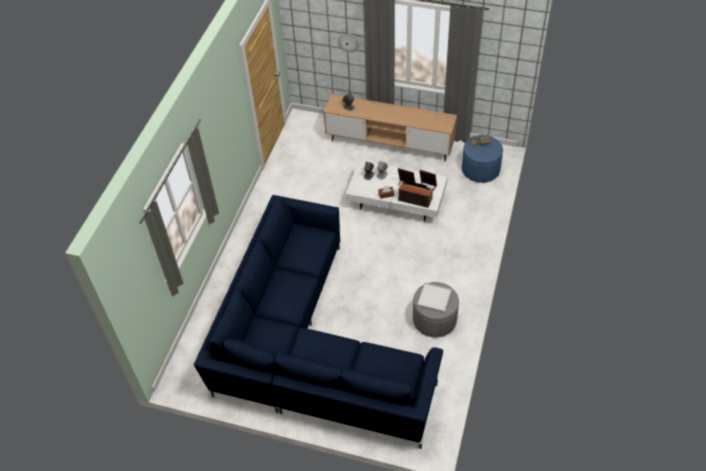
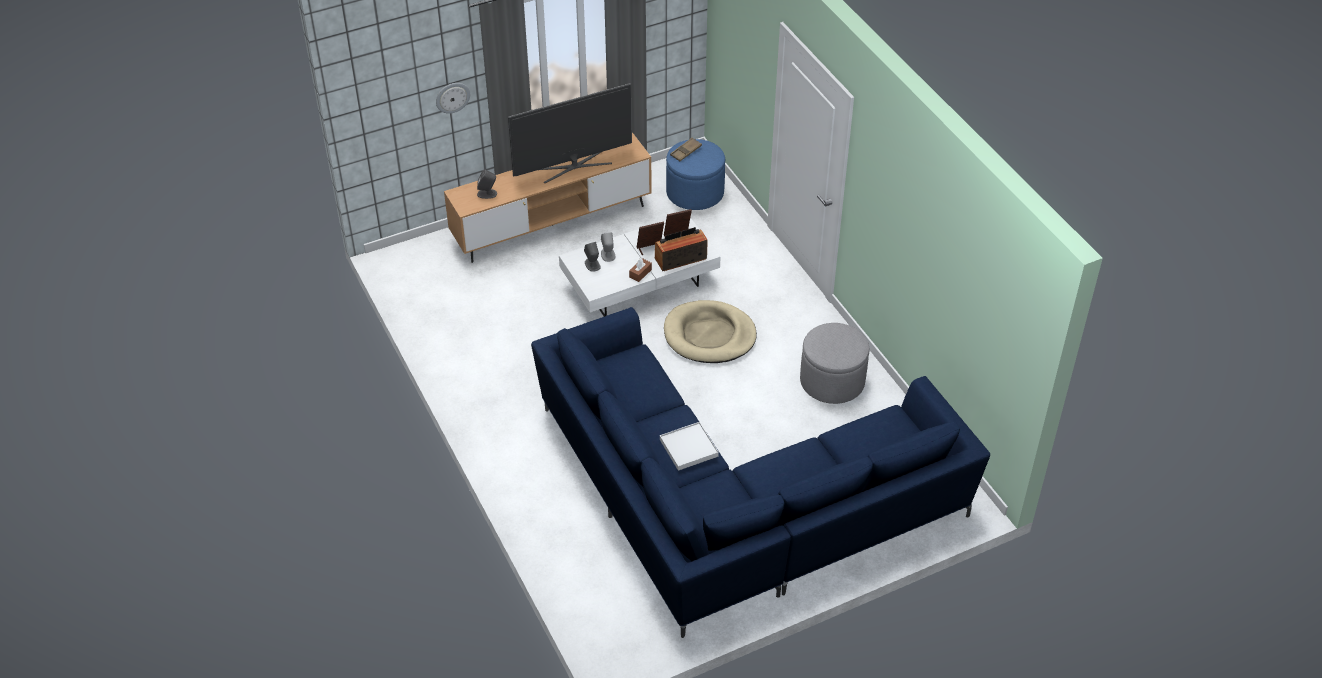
camera: 45 degrees left, 5 degrees down
white tray [417,283,452,313] -> white tray moved to [660,422,719,471]
none -> television [508,83,632,183]
none -> beige dog bed [664,300,757,363]

